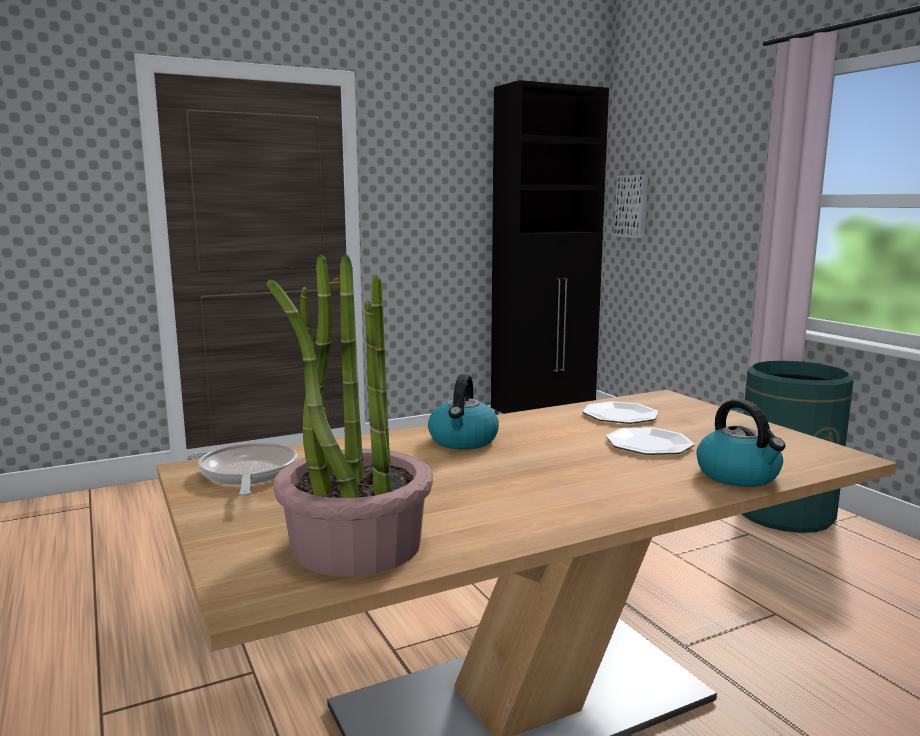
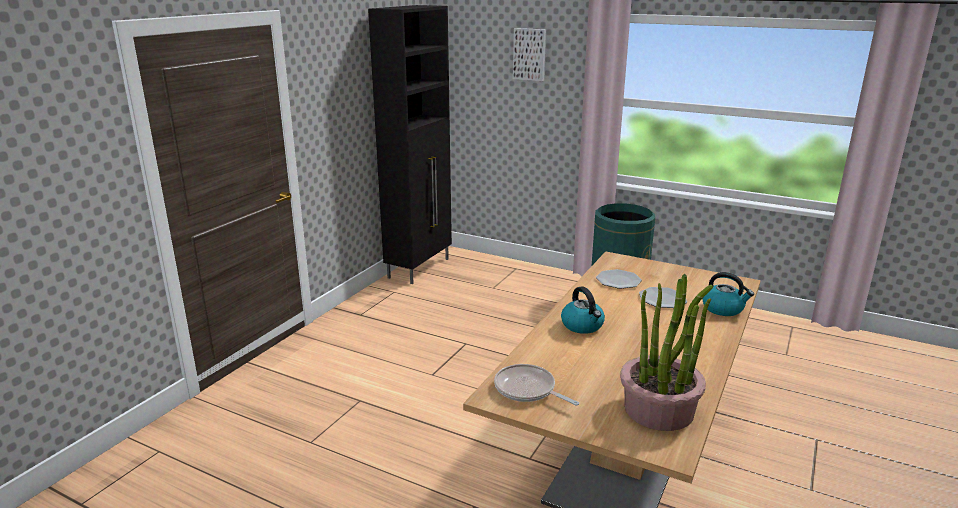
camera: 35 degrees left, 10 degrees up
picture [614,175,648,238] -> picture moved to [513,28,546,81]

